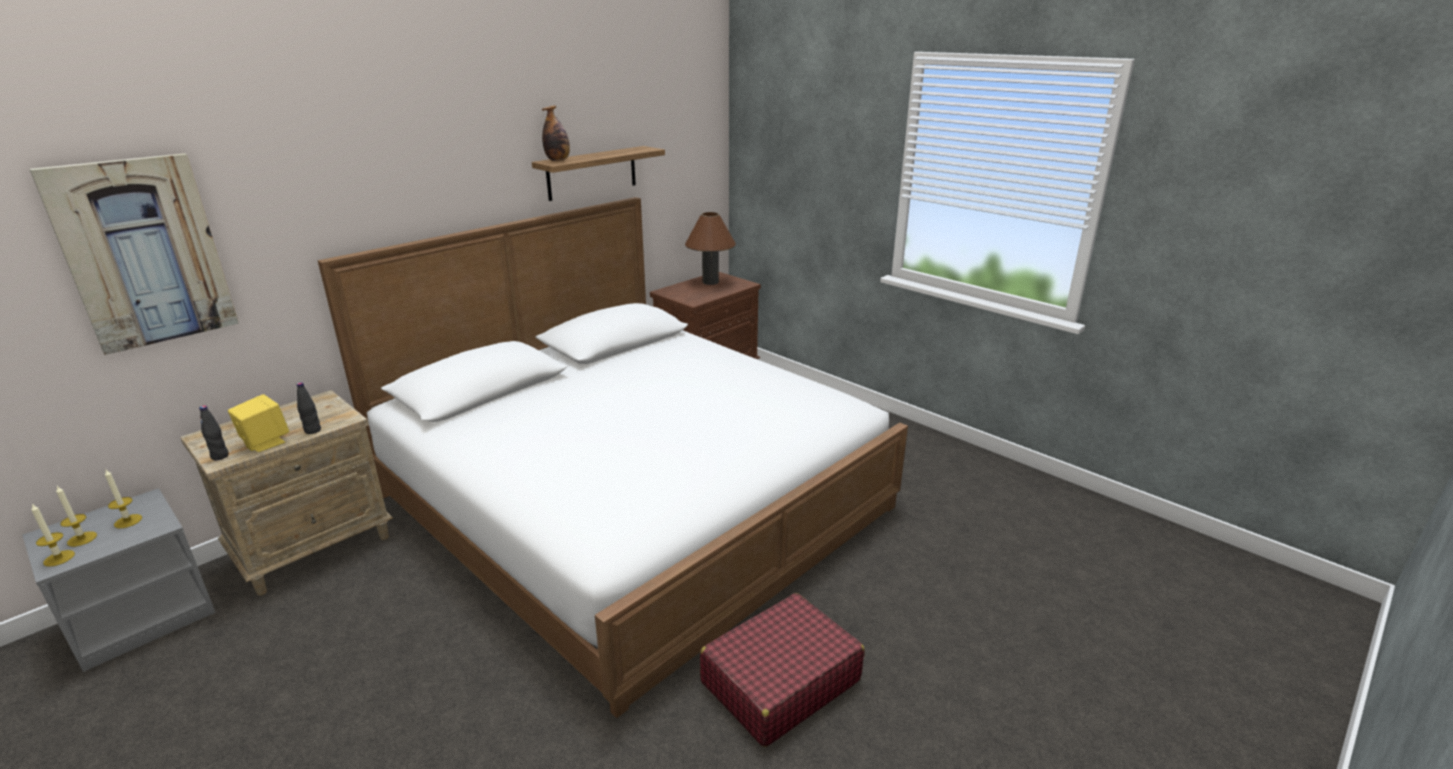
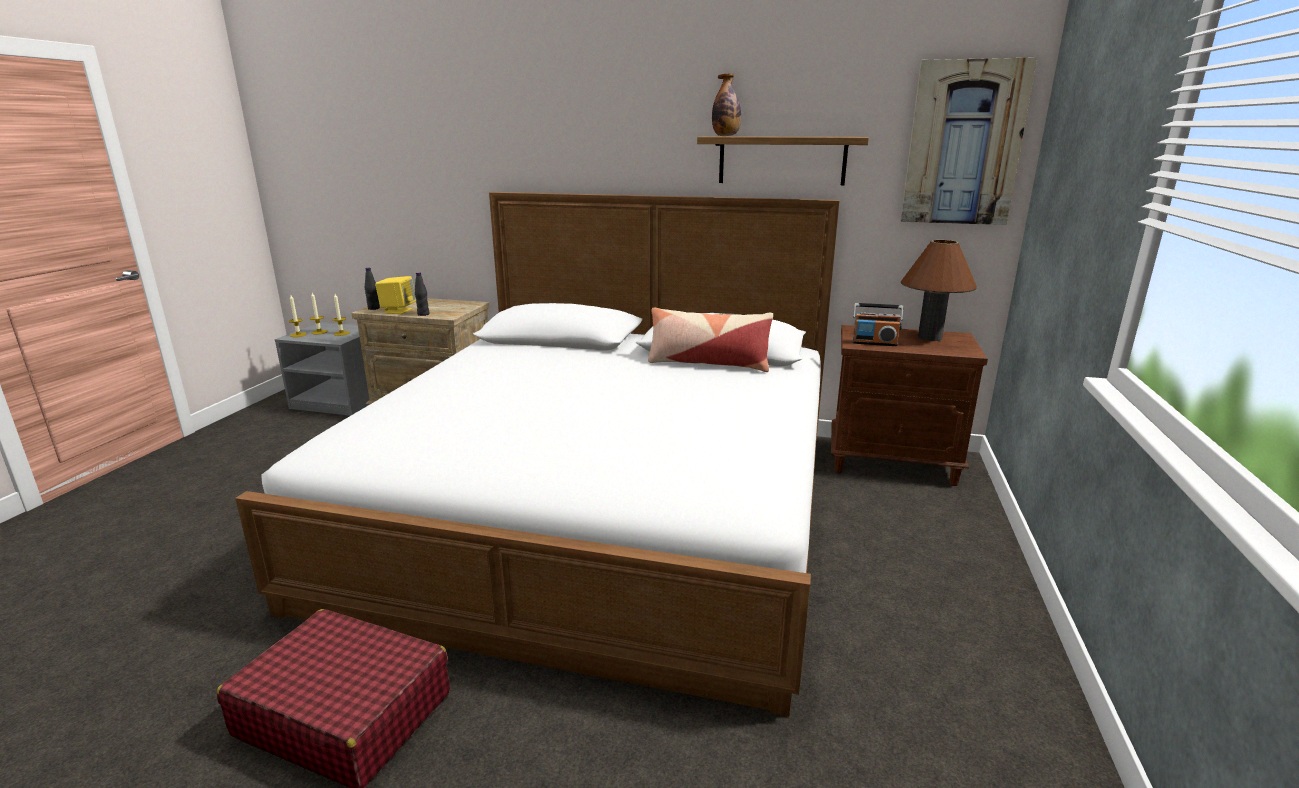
camera: 60 degrees right, 5 degrees down
picture [30,153,239,355] -> picture moved to [900,57,1037,225]
none -> pillow [648,308,773,372]
none -> radio [852,303,903,346]

